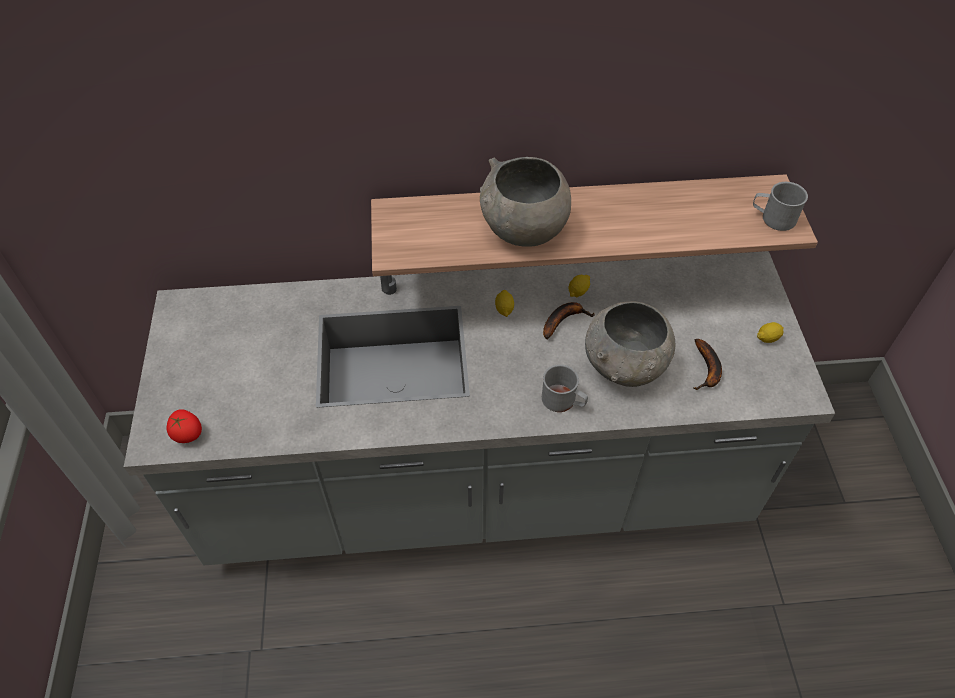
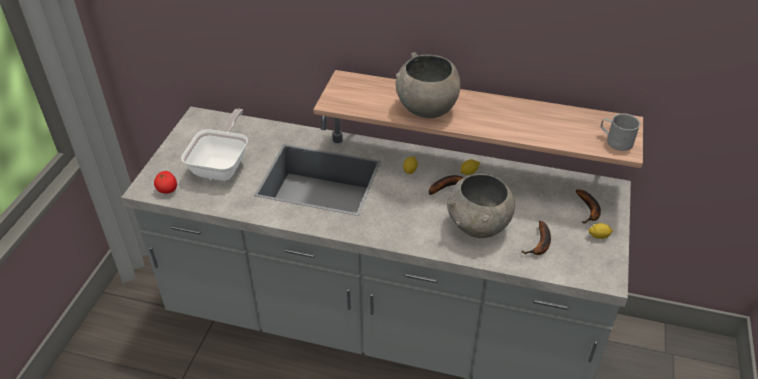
camera: 20 degrees right, 10 degrees down
grey mug [542,364,588,412] -> none
none -> frying pan [181,109,248,180]
none -> banana [576,189,601,223]

